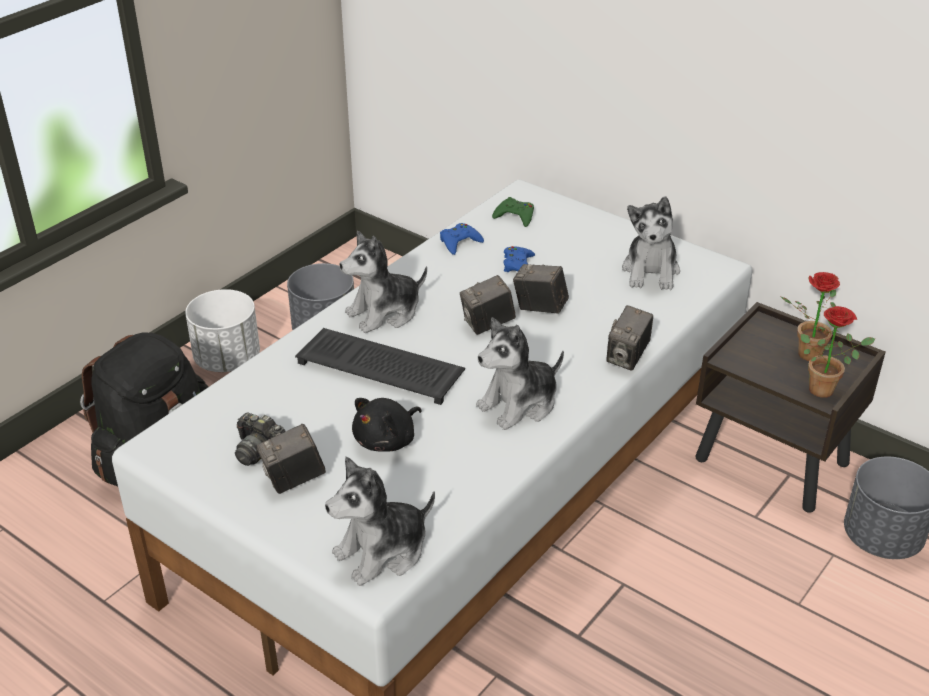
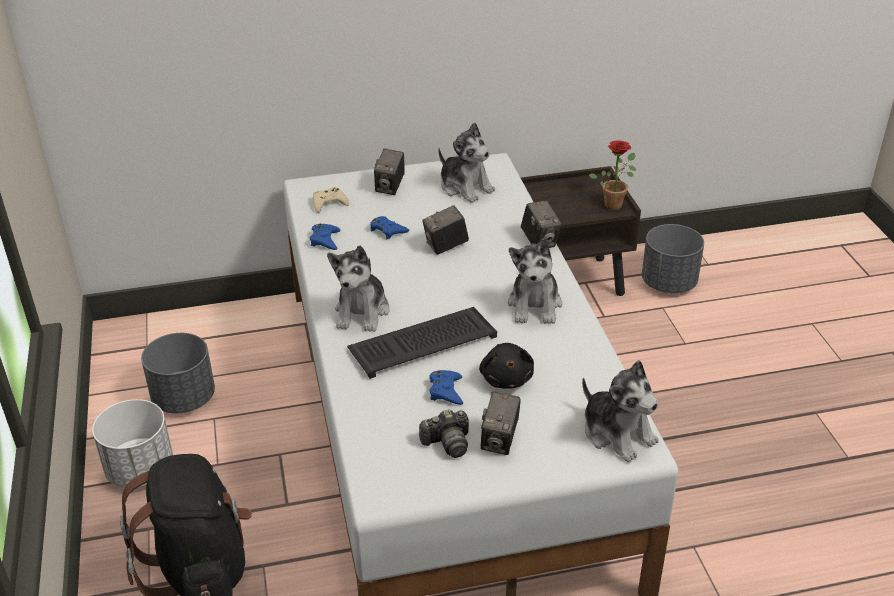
camera: 50 degrees left, 0 degrees up
plush toy [325,457,435,586] -> plush toy turned 45 degrees counterclockwise [582,360,659,462]
camera [460,275,516,335] -> camera moved to [374,149,405,195]
green game controller [492,197,534,227] -> beige game controller [313,187,349,213]
potted plant [781,272,840,361] -> none
none -> blue game controller [430,370,463,405]

